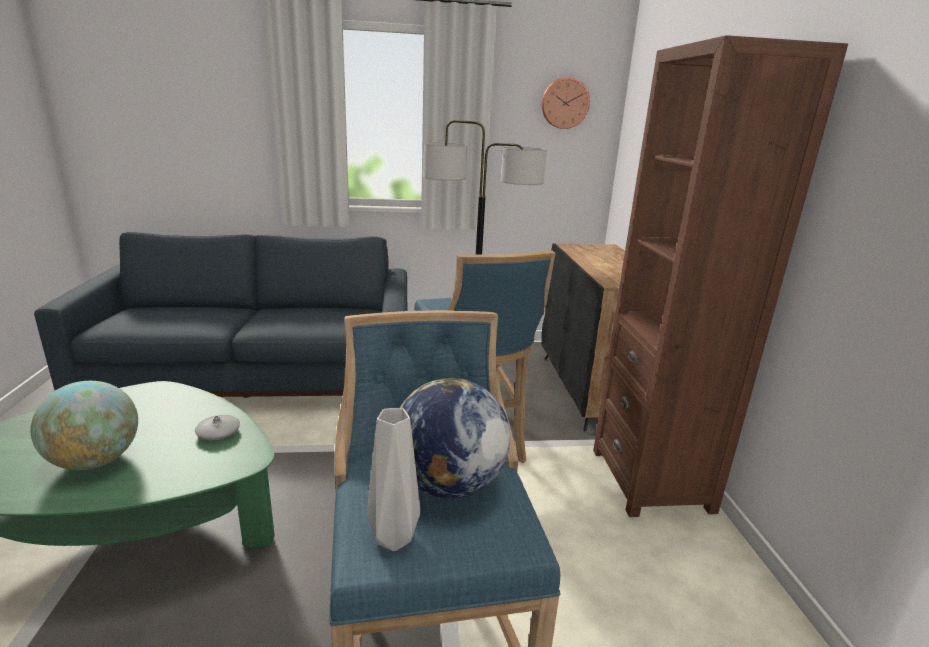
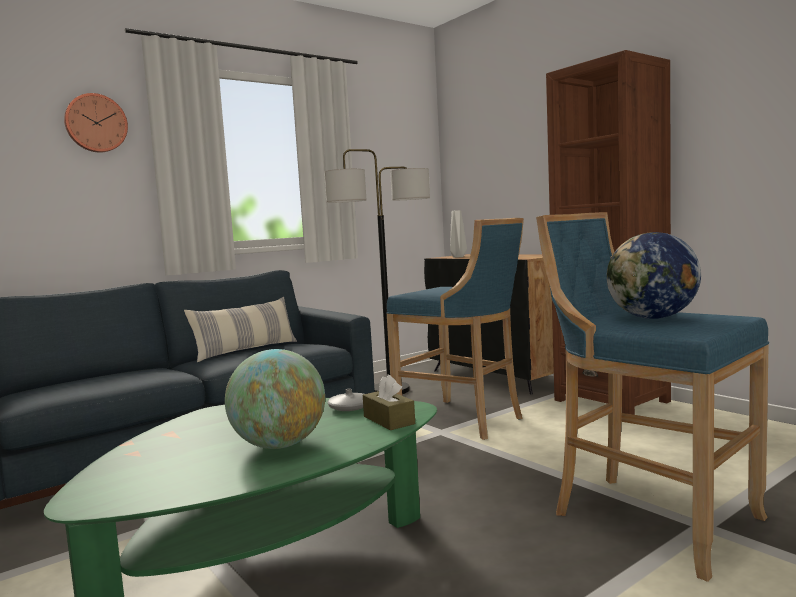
camera: 30 degrees left, 15 degrees down
grey vase [367,408,420,551] -> grey vase moved to [450,210,467,258]
wall clock [542,77,590,129] -> wall clock moved to [64,93,128,153]
none -> pillow [184,297,297,362]
none -> brown tissue box [363,375,415,430]

